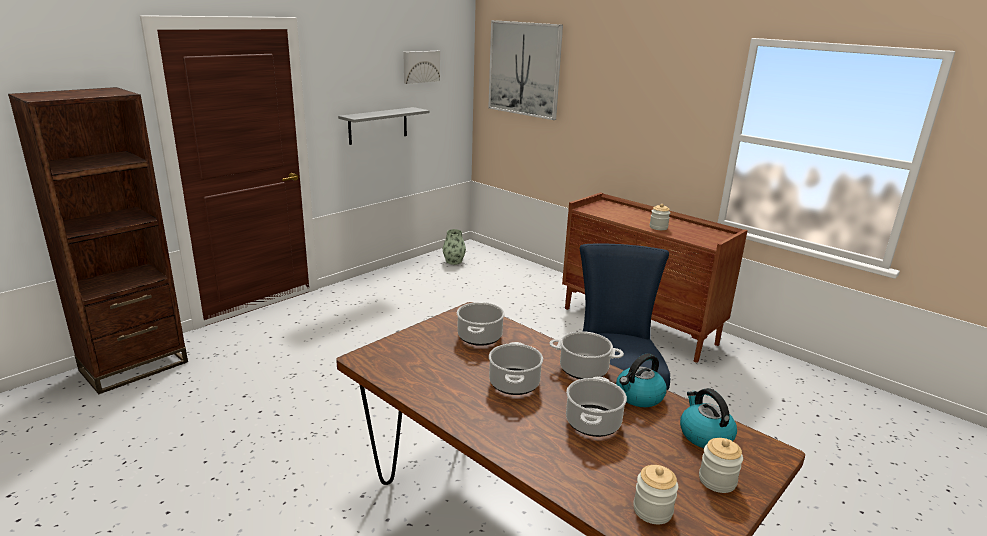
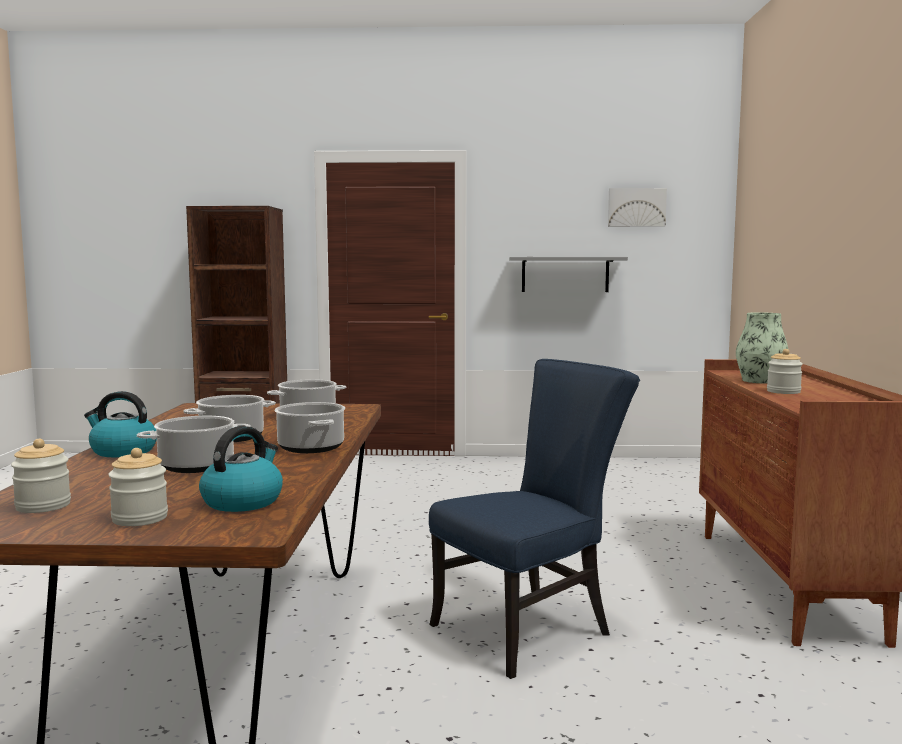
camera: 50 degrees right, 15 degrees down
vase [443,229,466,265] -> vase moved to [736,312,788,384]
picture [488,20,563,120] -> none
kettle [616,353,667,407] -> kettle moved to [84,391,157,457]

